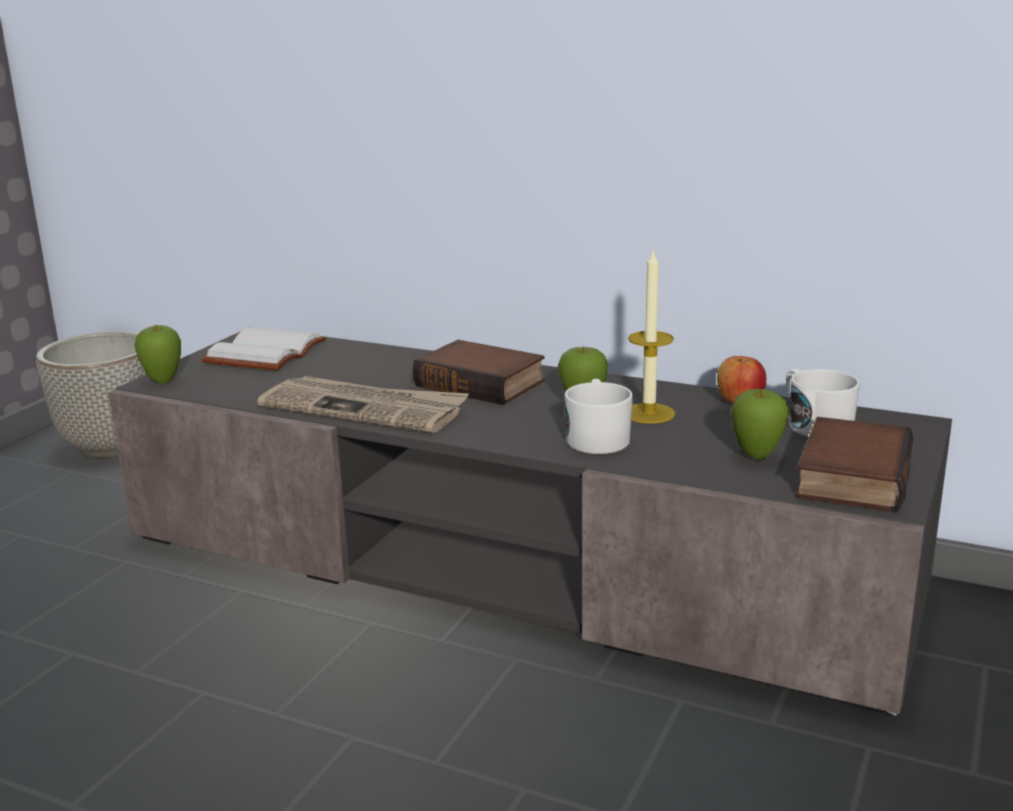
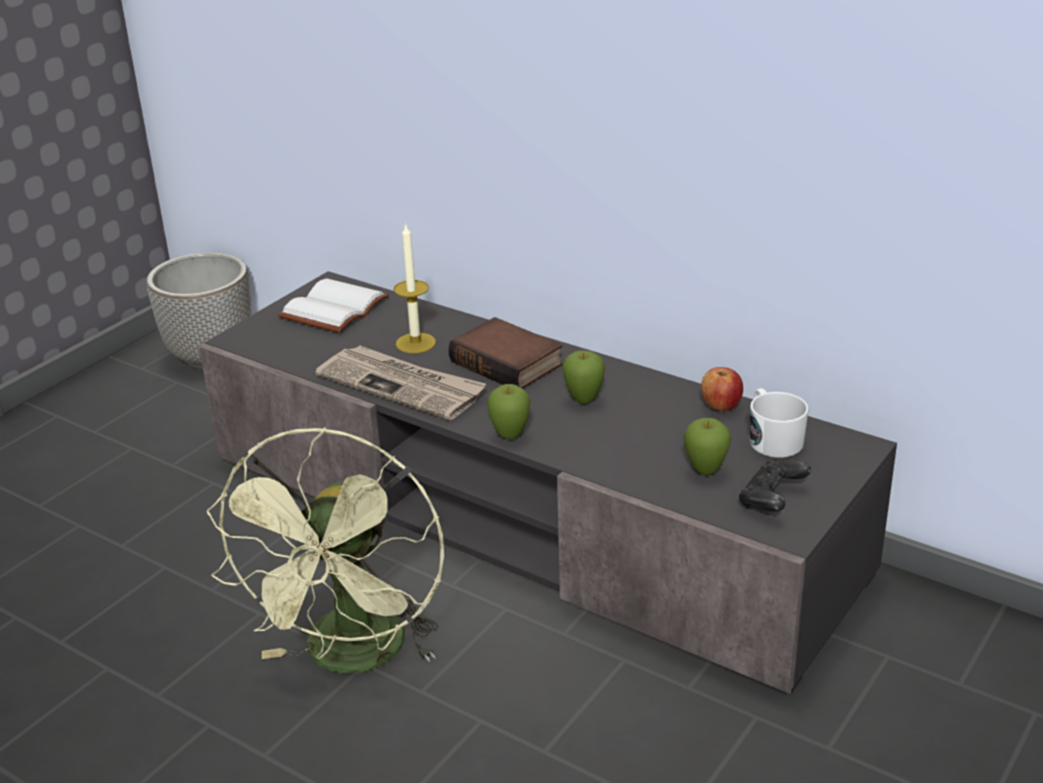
camera: 10 degrees right, 10 degrees up
apple [134,325,181,383] -> apple moved to [487,384,530,440]
white mug [564,379,633,454] -> none
candle [628,248,675,424] -> candle moved to [394,223,436,353]
book [795,417,913,512] -> black game controller [739,459,811,512]
none -> green fan [207,427,444,674]

